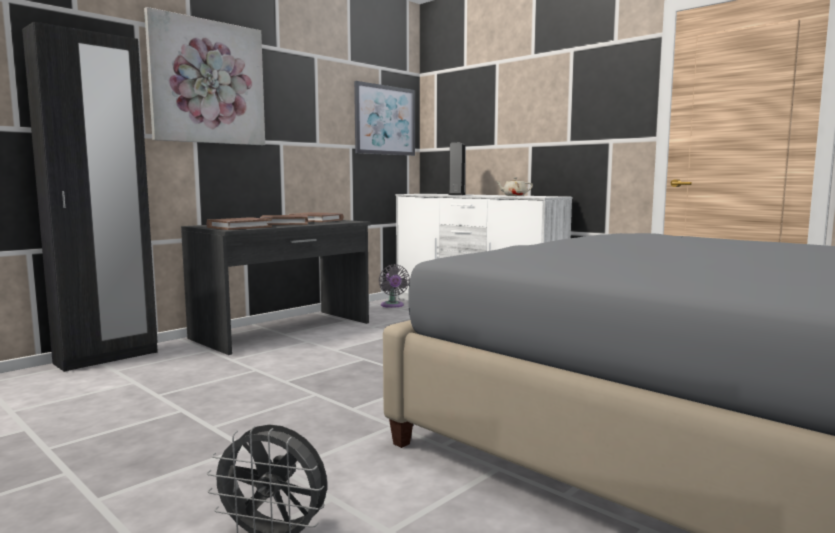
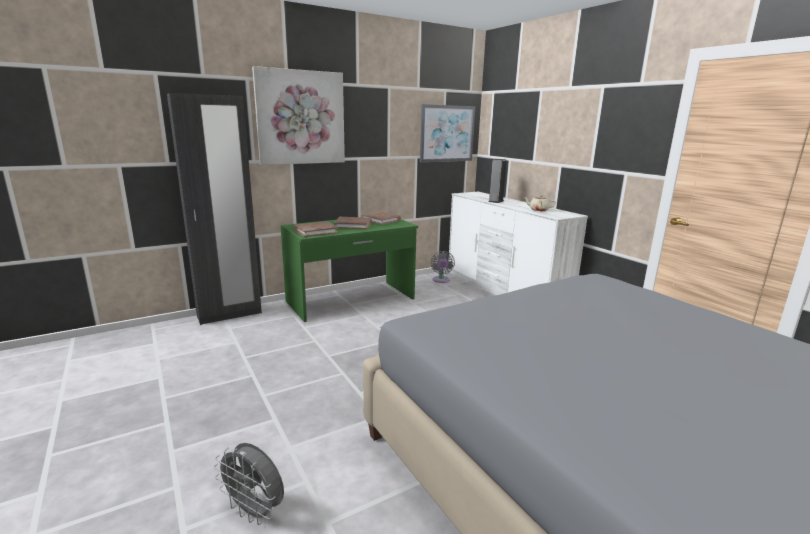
camera: 15 degrees right, 10 degrees up
grey desk [181,220,371,355] -> green desk [281,219,418,322]

